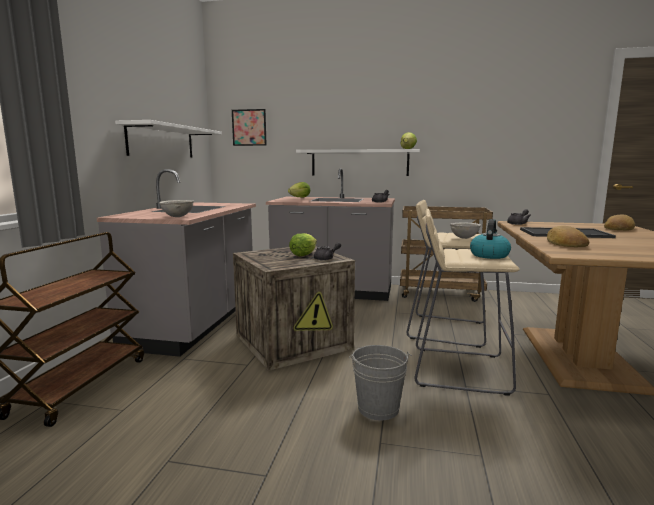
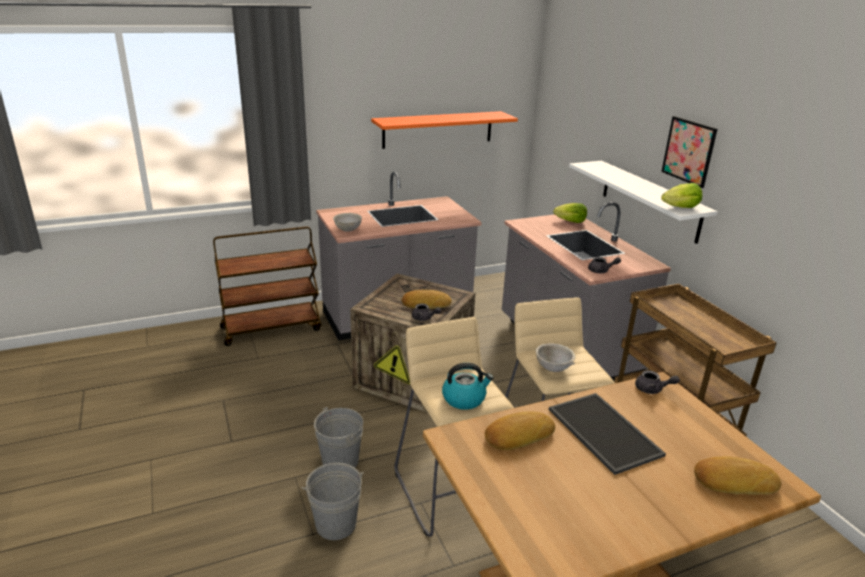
camera: 55 degrees right, 15 degrees up
white shelf [115,120,222,158] -> orange shelf [371,111,518,149]
picture [232,109,267,146] -> picture moved to [661,116,717,188]
lettuce [289,233,317,256] -> bread [402,290,452,309]
none -> grey bucket [302,463,363,540]

